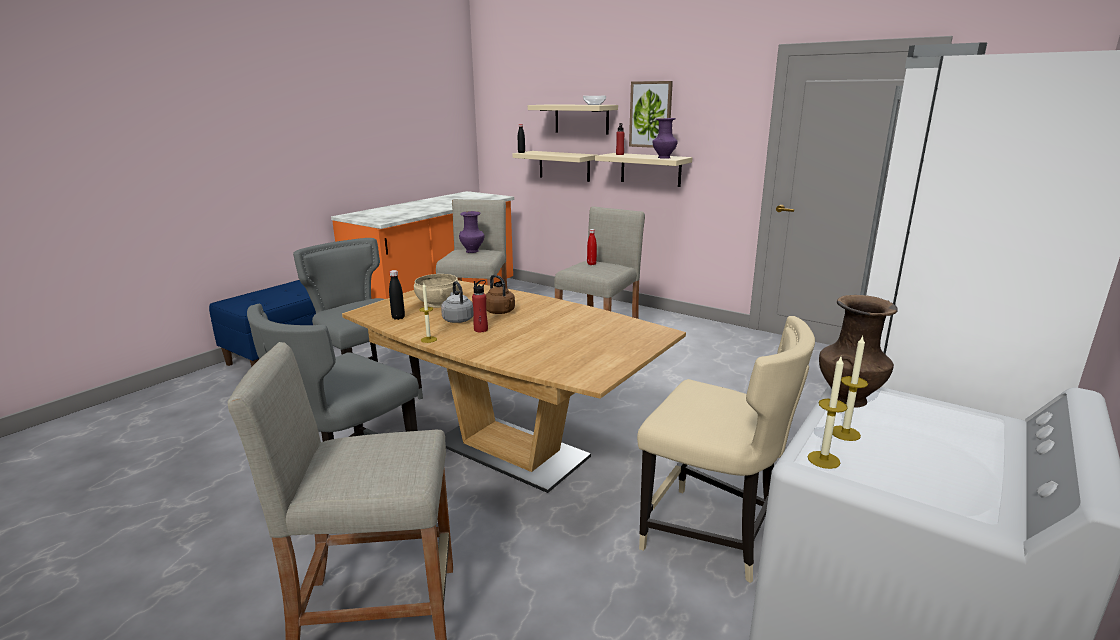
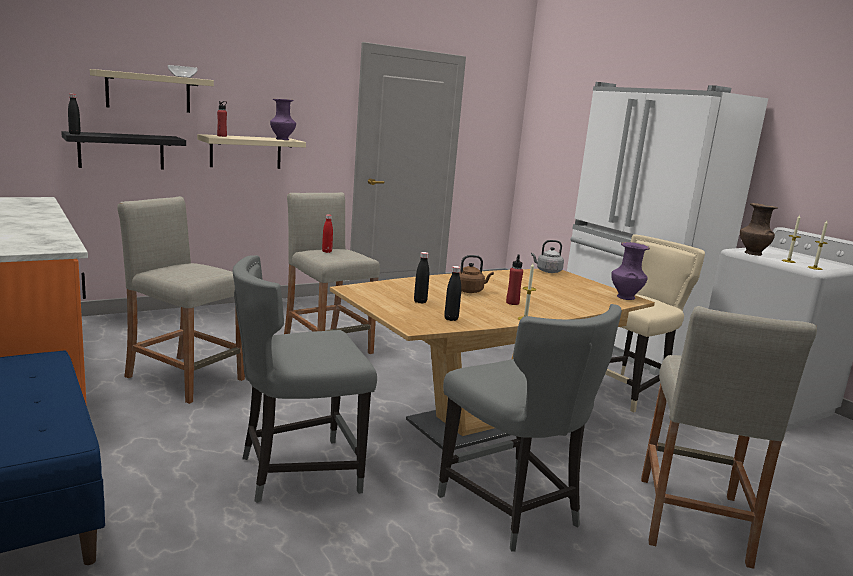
camera: 70 degrees left, 5 degrees down
beige bowl [414,274,459,308] -> black bottle [414,252,429,304]
grey kettle [441,281,474,323] -> grey kettle moved to [531,240,564,273]
purple vase [459,211,485,253] -> purple vase moved to [611,242,650,300]
beige shelf [512,151,597,182] -> black shelf [61,131,186,169]
picture [629,81,673,148] -> none

